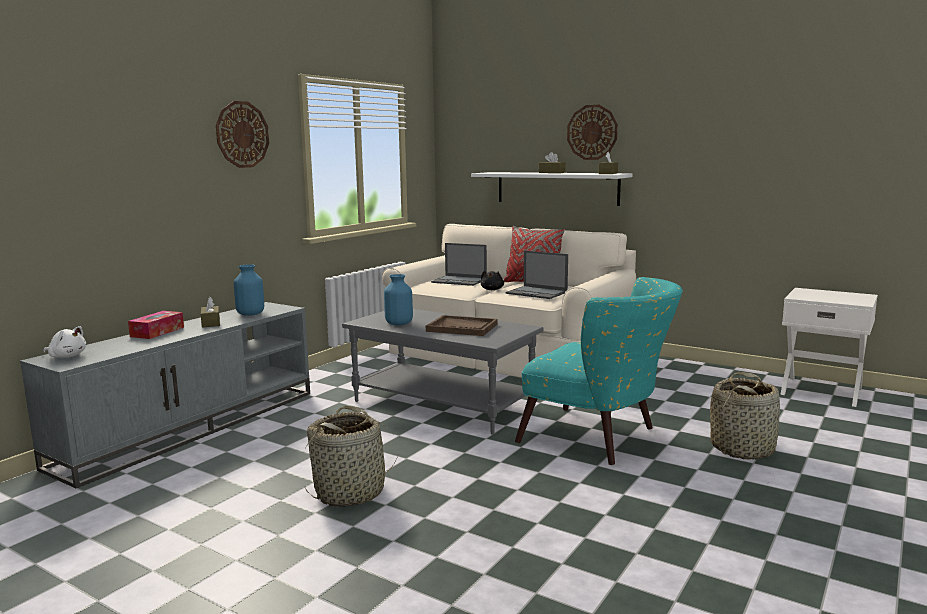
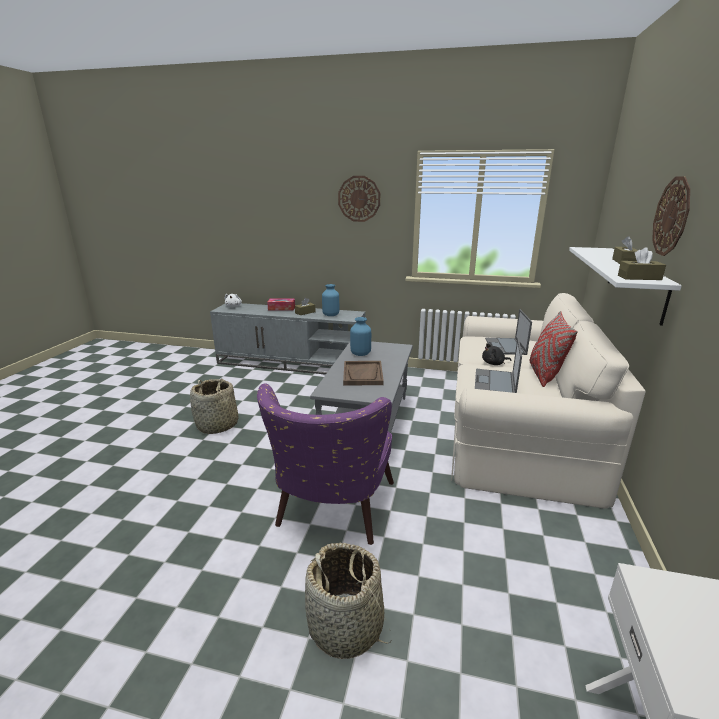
camera: 70 degrees right, 10 degrees up
turquoise armchair [515,277,683,465] -> purple armchair [257,384,394,545]

